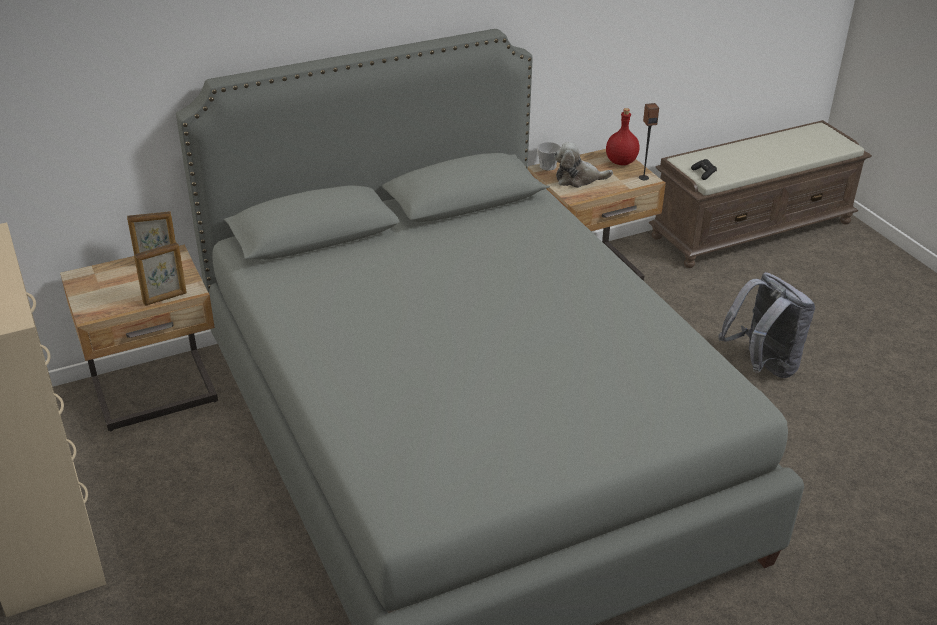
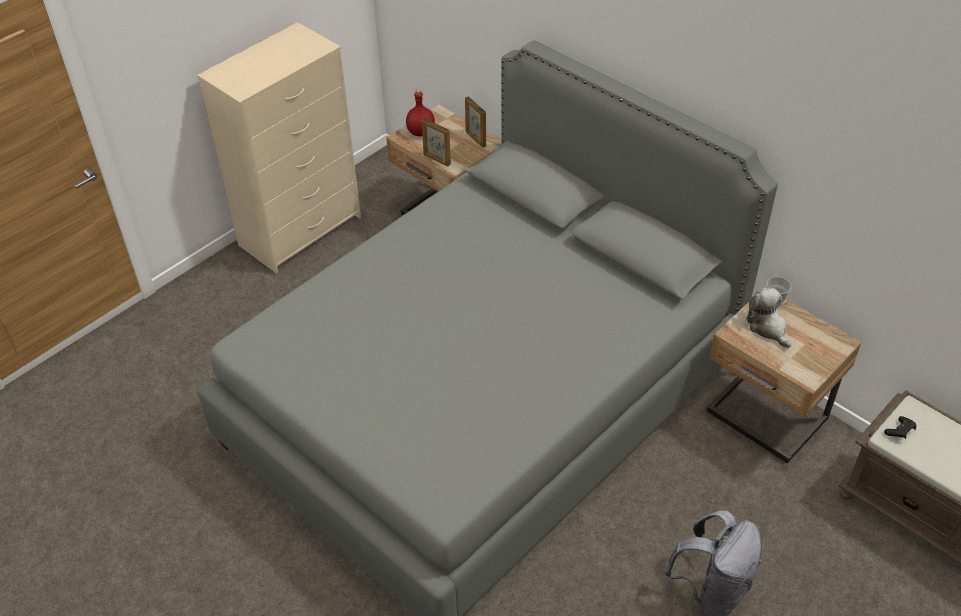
camera: 70 degrees right, 10 degrees up
red bottle [606,108,639,165] -> red bottle moved to [406,89,435,136]
speaker [639,103,659,180] -> none

